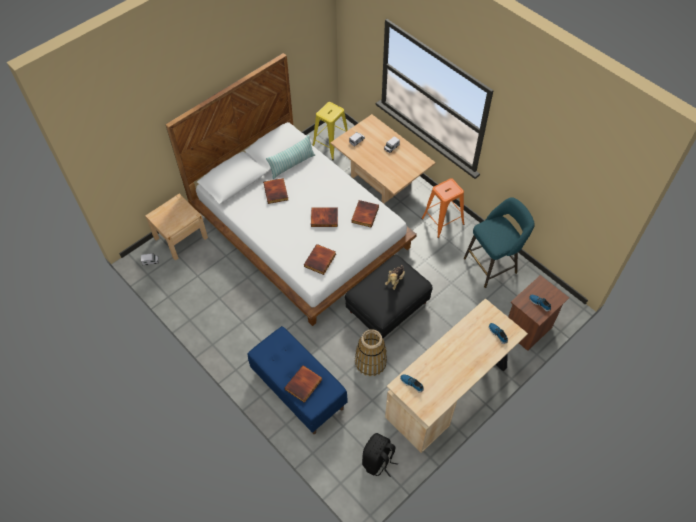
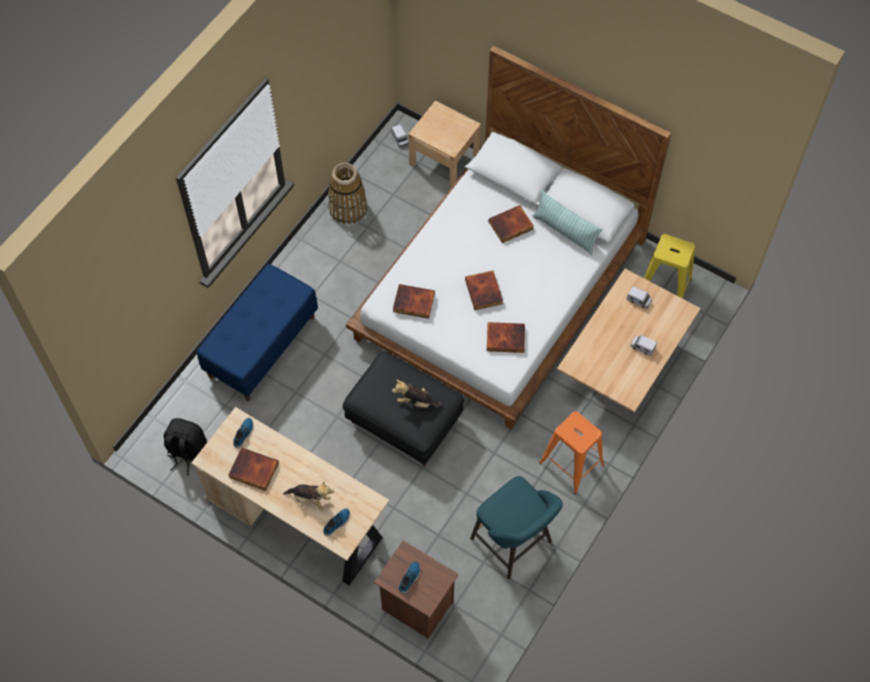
camera: 75 degrees right, 5 degrees up
book [285,365,322,403] -> book moved to [228,448,279,491]
basket [355,329,387,376] -> basket moved to [328,163,367,225]
none -> plush toy [283,481,334,511]

